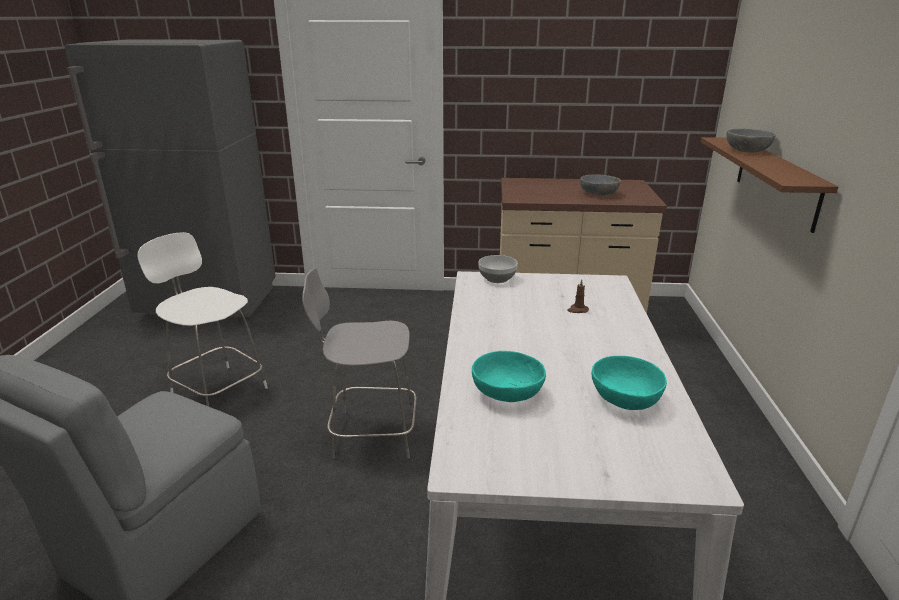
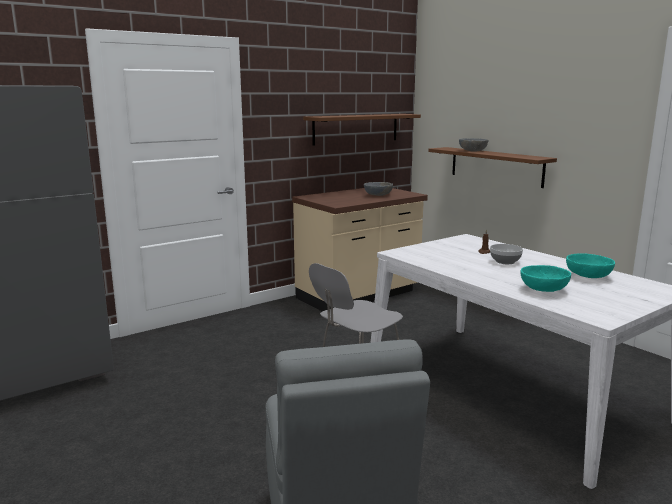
camera: 40 degrees left, 10 degrees down
white chair [137,232,268,406] -> none
bowl [478,255,518,283] -> bowl moved to [490,244,523,264]
none -> brown shelf [303,114,421,146]

